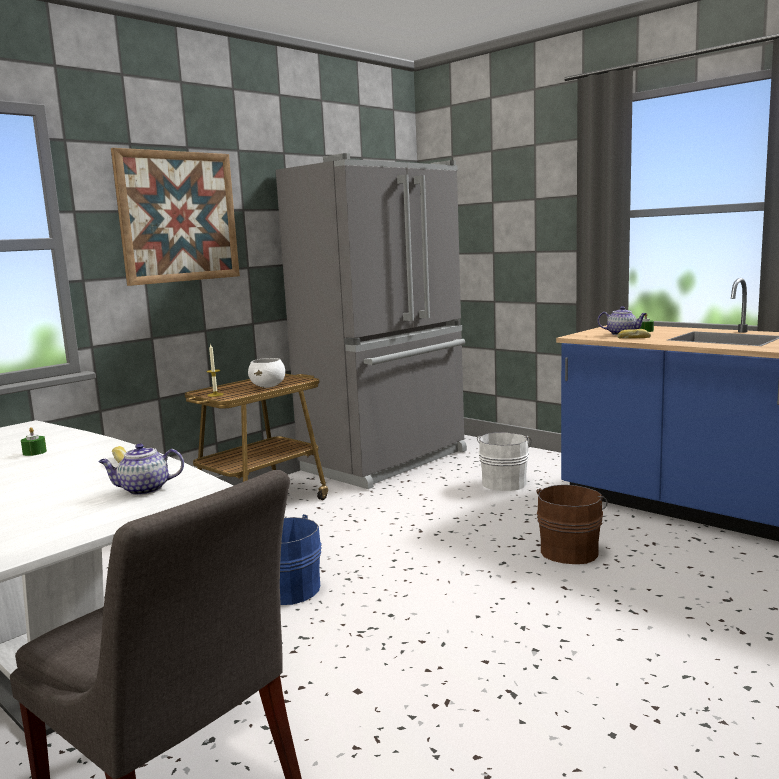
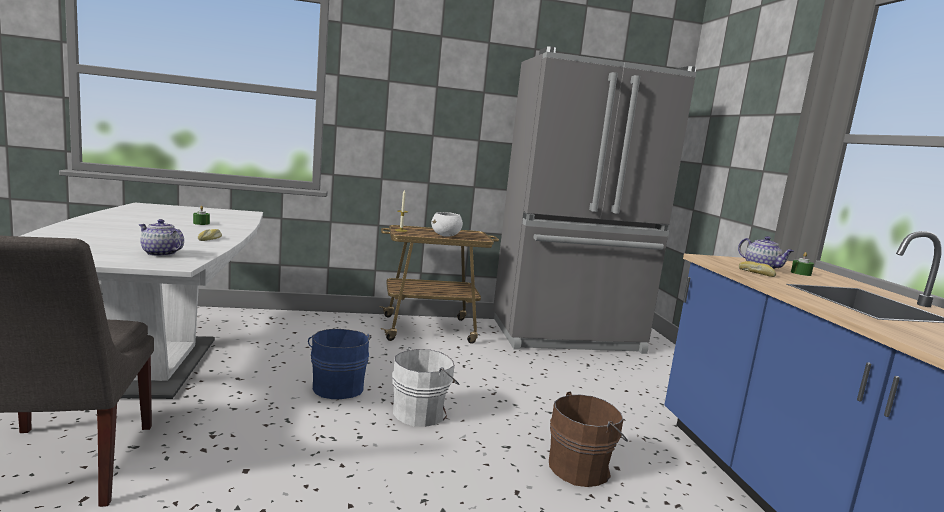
camera: 35 degrees right, 0 degrees up
picture [111,148,240,286] -> none
white bucket [477,432,532,491] -> white bucket moved to [392,347,459,427]

